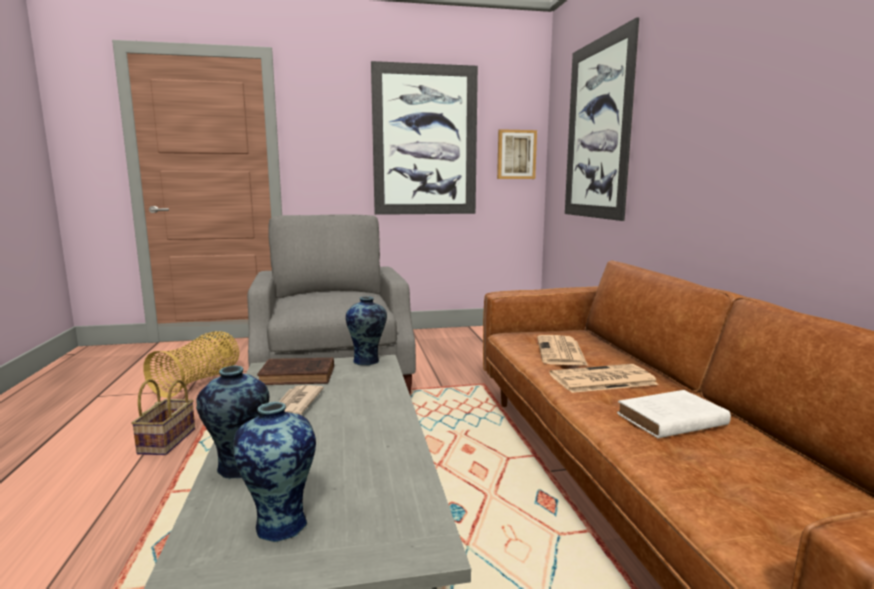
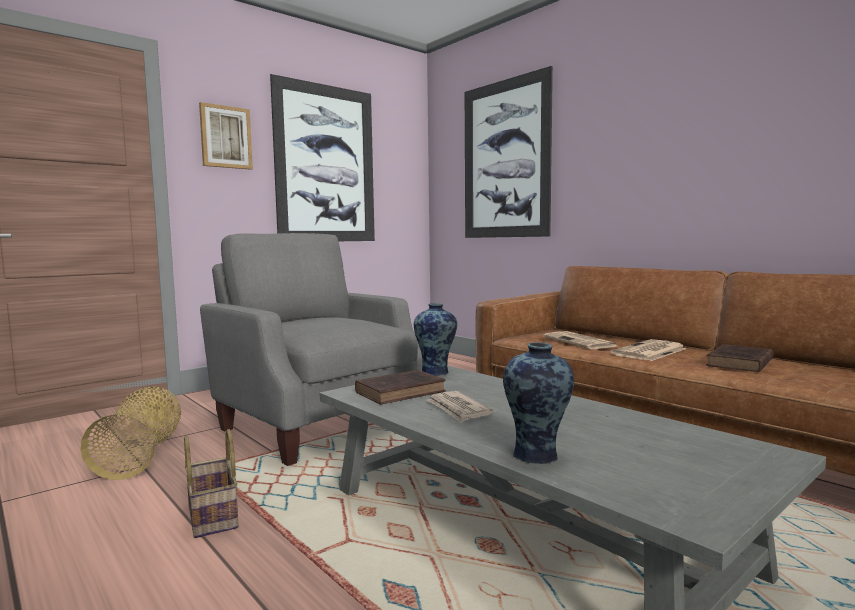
camera: 30 degrees left, 5 degrees down
vase [233,402,316,542] -> none
picture [497,129,537,179] -> picture moved to [199,102,253,170]
white book [617,390,731,438] -> brown book [706,344,773,372]

